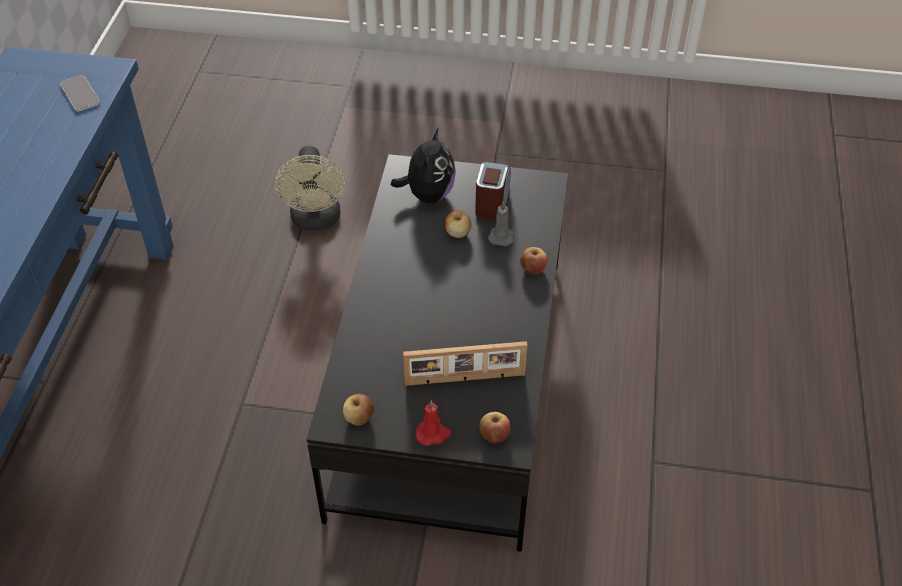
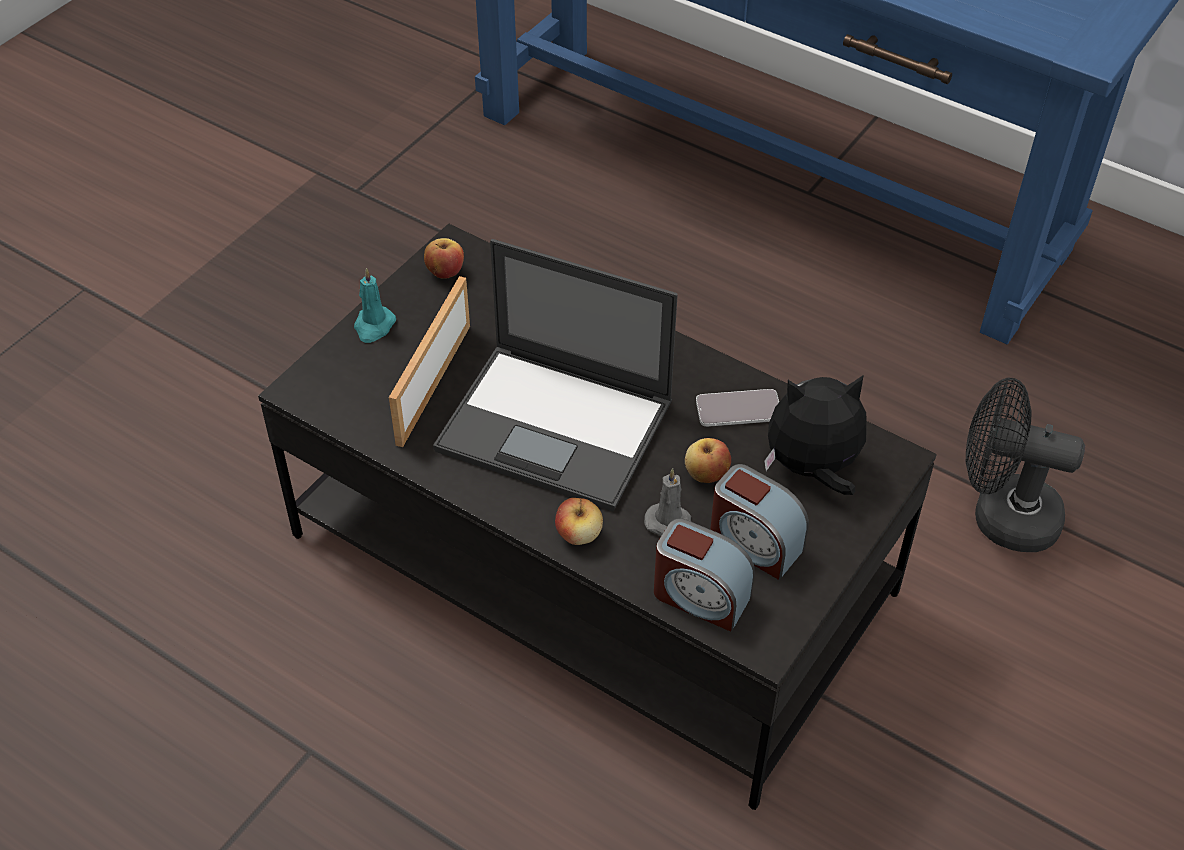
camera: 115 degrees right, 0 degrees up
phone [60,75,100,111] -> phone moved to [696,389,779,427]
beige fan [275,146,345,231] -> black fan [966,378,1085,552]
plush toy [391,128,456,203] -> plush toy turned 135 degrees clockwise [764,375,867,495]
red candle [415,400,451,446] -> turquoise candle [354,268,396,343]
apple [479,412,510,443] -> none
none -> laptop [433,239,678,511]
none -> alarm clock [654,518,755,632]

